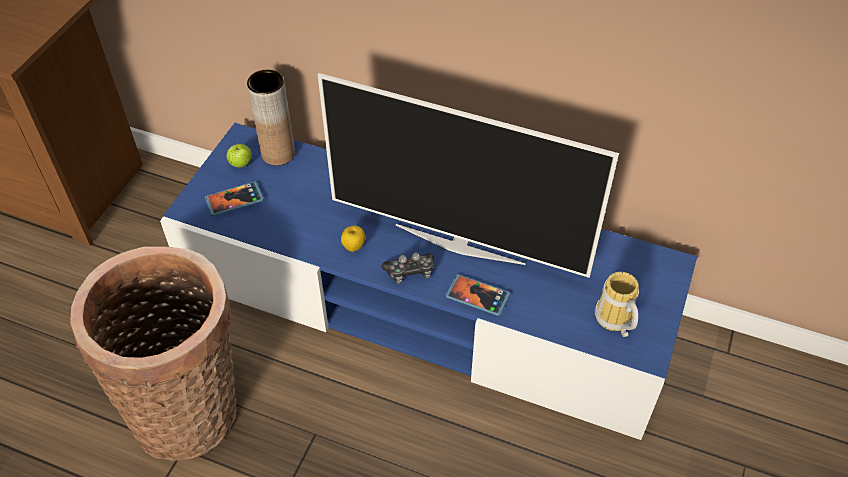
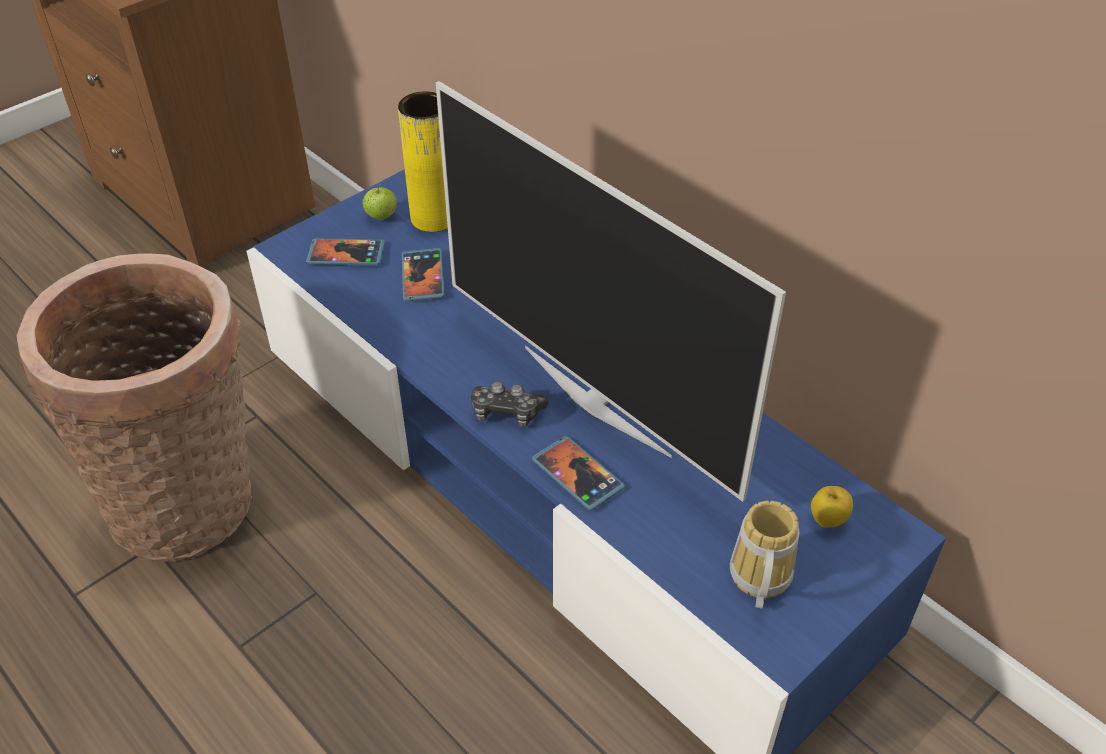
camera: 25 degrees right, 5 degrees down
brown vase [247,70,295,166] -> yellow vase [398,91,448,232]
apple [341,225,365,252] -> apple moved to [811,486,853,528]
none -> phone [402,248,444,302]

